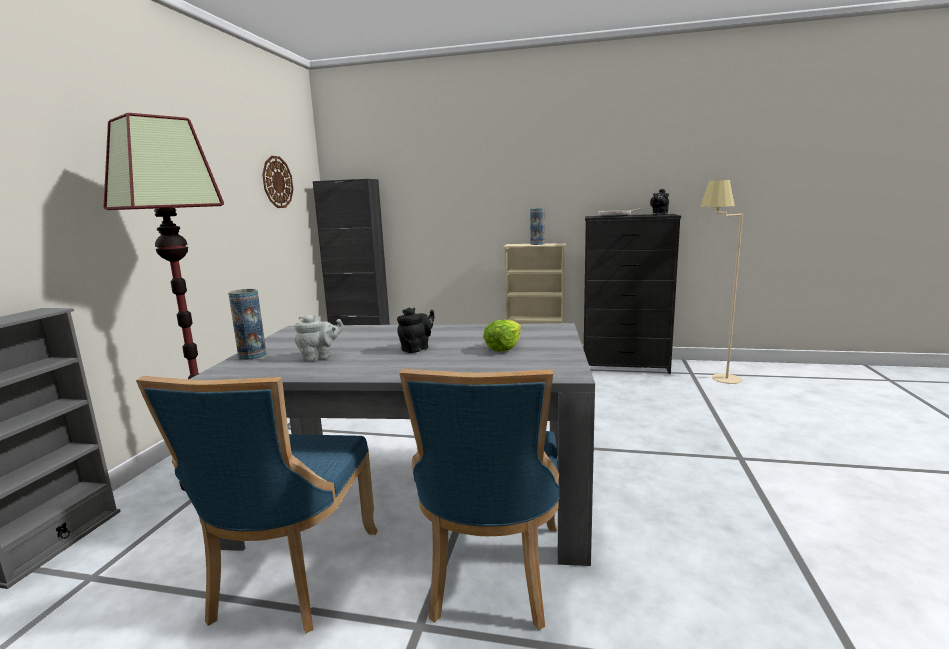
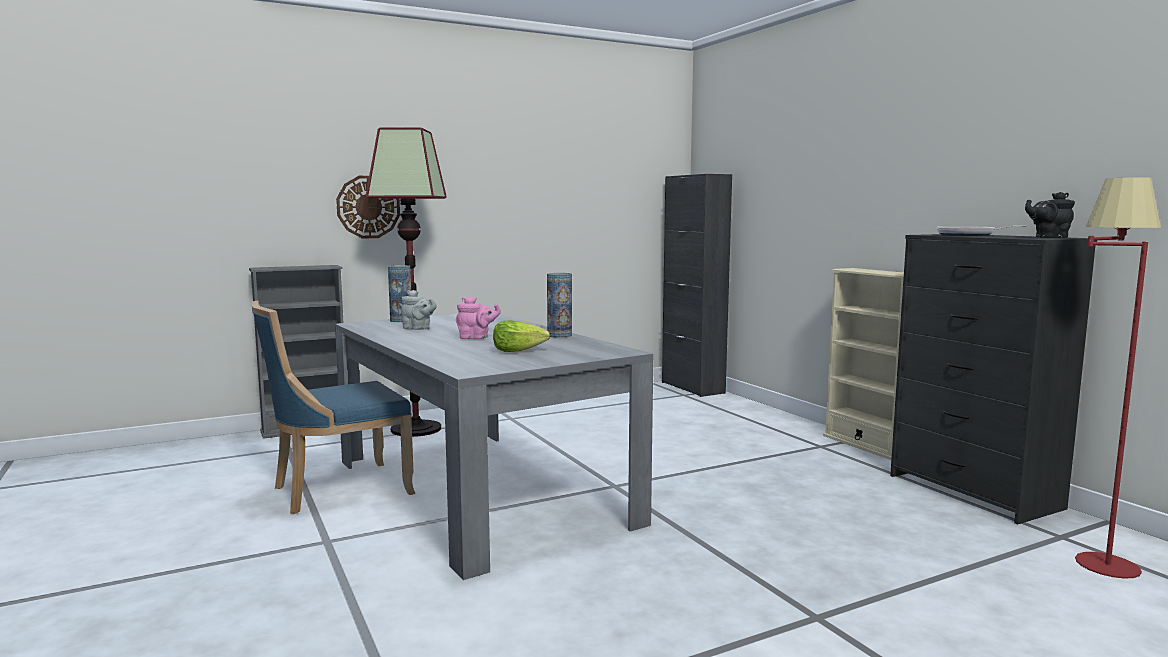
camera: 50 degrees right, 5 degrees down
wall clock [262,156,293,208] -> wall clock moved to [336,176,400,238]
black teapot [397,308,434,353] -> pink teapot [456,296,501,339]
blue chair [399,369,560,630] -> none
vase [530,208,545,245] -> vase moved to [547,273,572,338]
beige floor lamp [700,180,743,384] -> red floor lamp [1075,177,1161,579]

